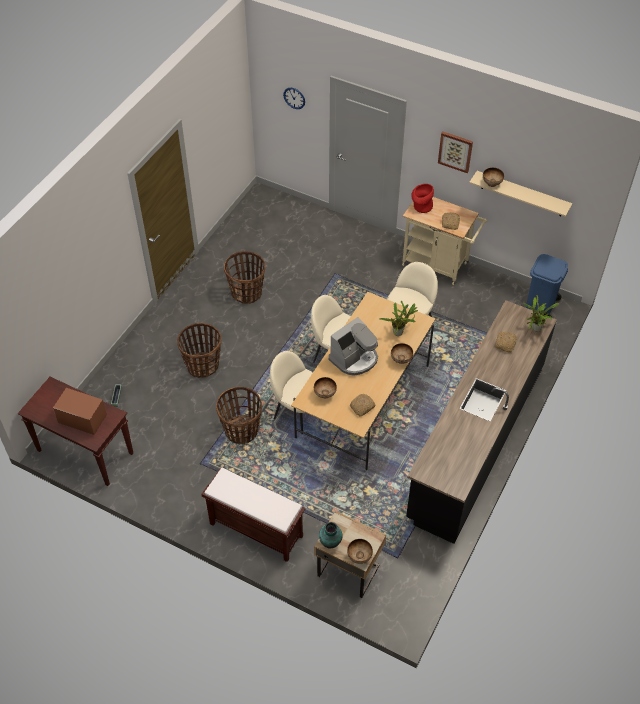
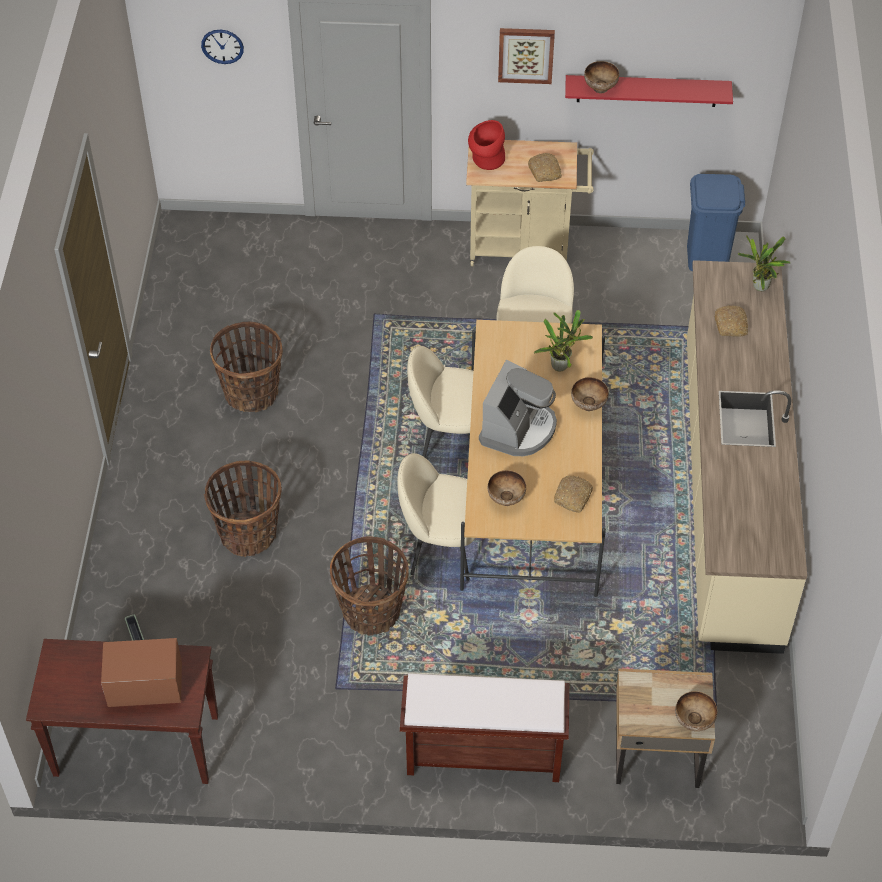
camera: 25 degrees left, 0 degrees up
vase [319,522,342,548] -> none
black counter [406,300,557,544] -> beige counter [687,260,807,654]
beige shelf [469,171,572,217] -> red shelf [565,75,733,107]

